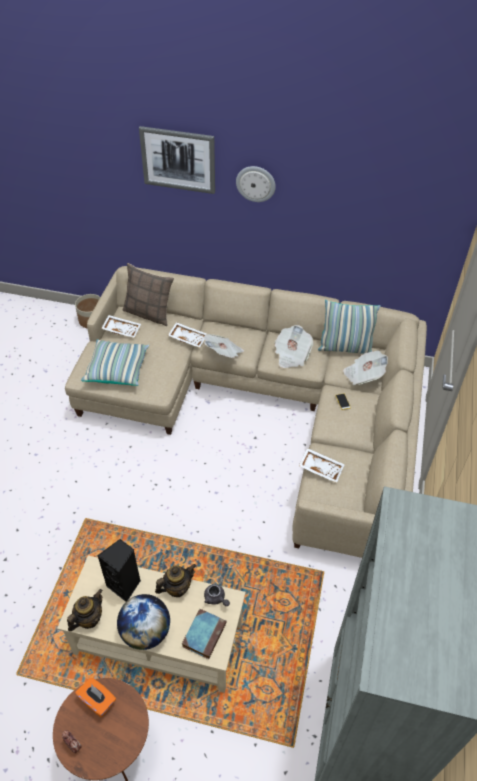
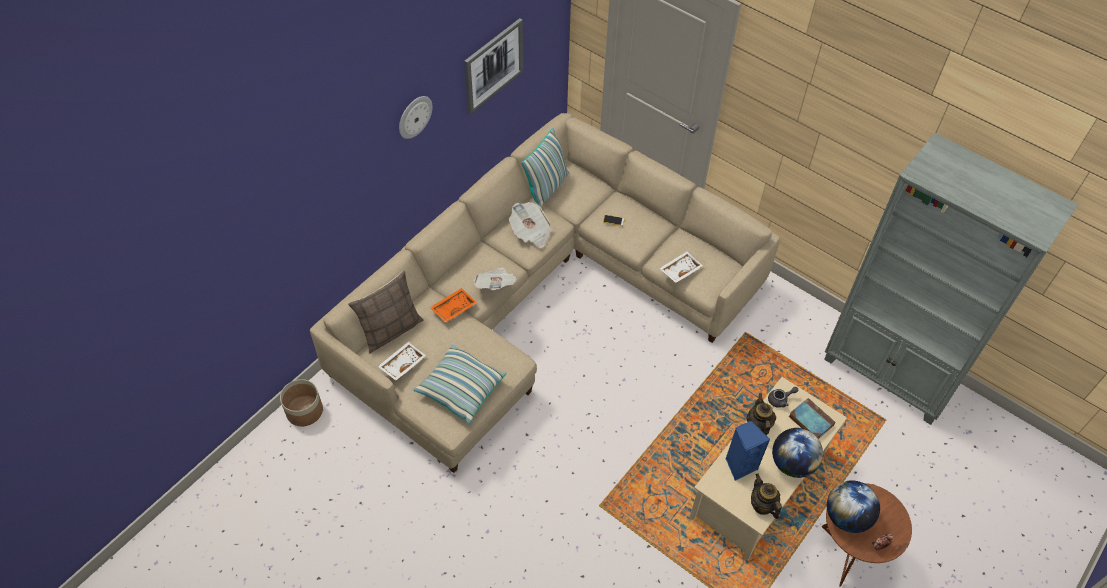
camera: 65 degrees left, 5 degrees up
orange tissue box [75,677,116,717] -> globe [827,481,880,533]
black speaker [97,539,141,602] -> blue speaker [725,420,770,481]
picture [139,126,215,194] -> picture moved to [464,18,523,114]
white tray [168,322,206,348] -> orange tray [430,288,477,322]
newspaper [343,351,388,385] -> none

